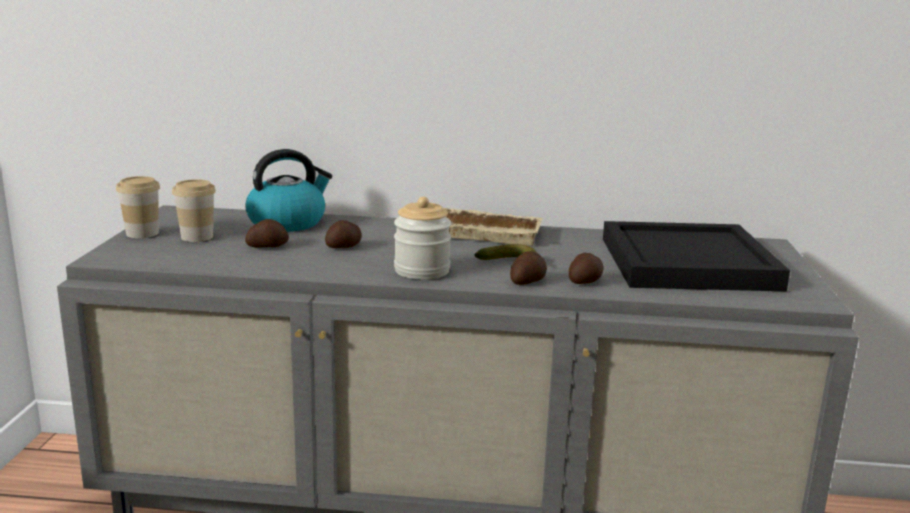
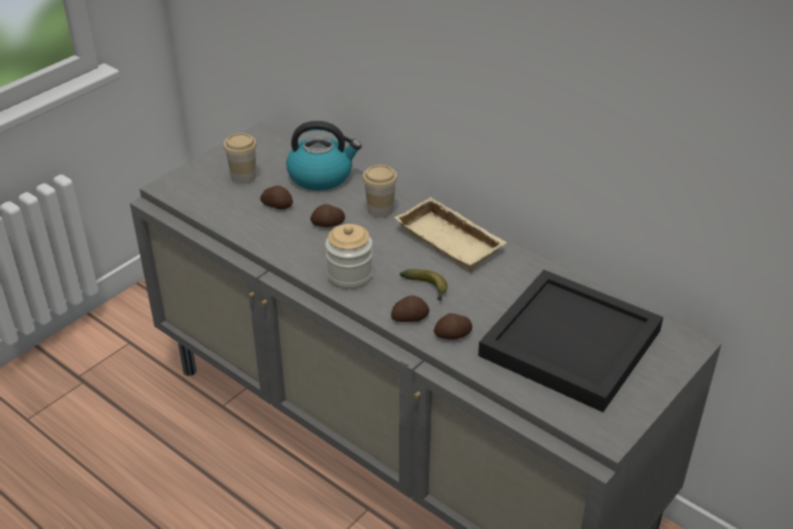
camera: 35 degrees right, 20 degrees up
cup [116,176,160,238] -> cup moved to [363,165,398,218]

